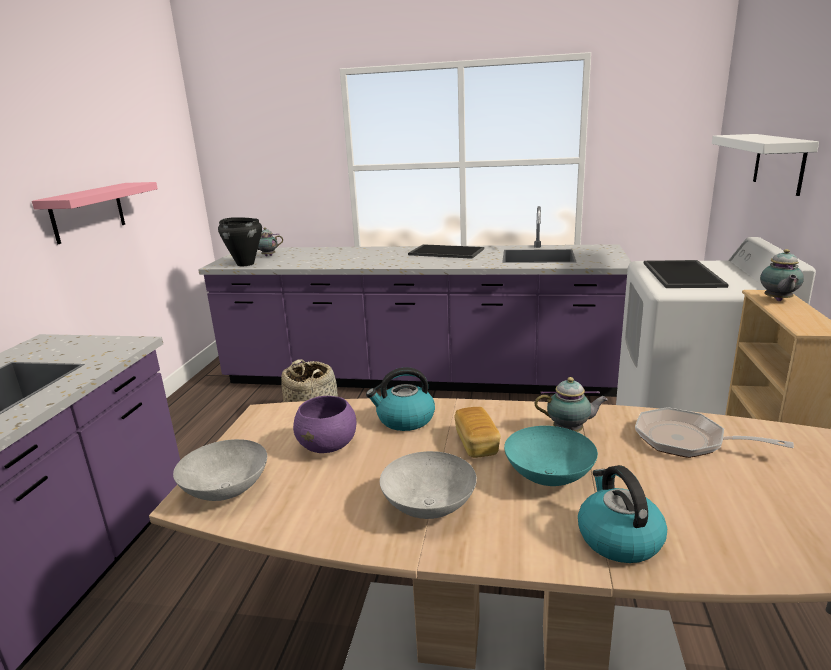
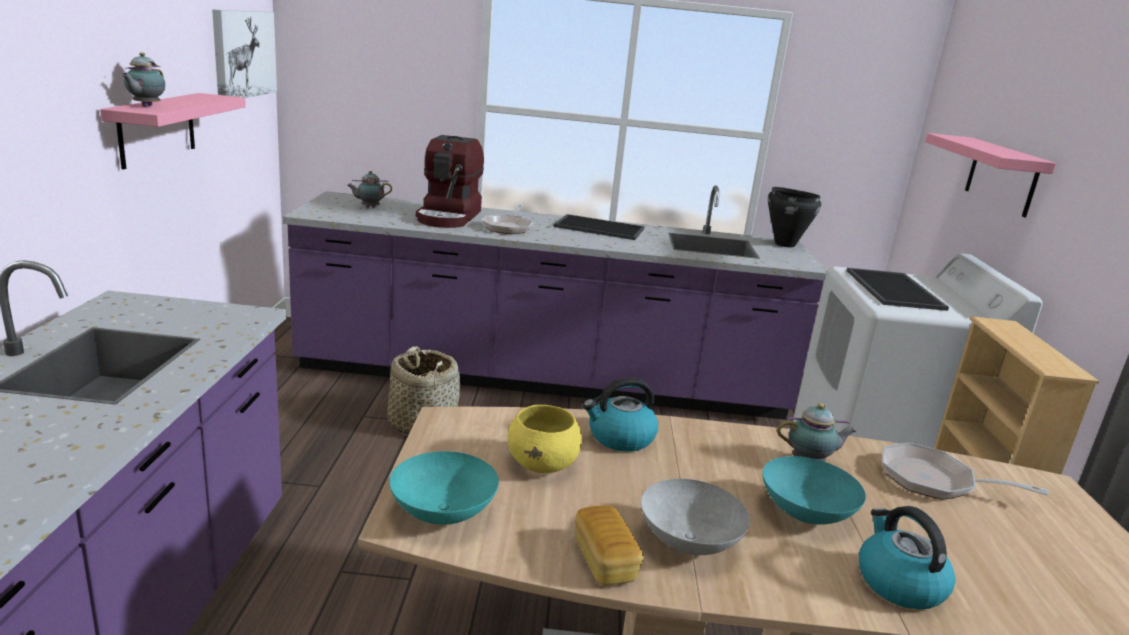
camera: 10 degrees left, 0 degrees up
grey bowl [173,439,267,501] -> turquoise bowl [389,451,499,525]
black cooking pot [218,217,262,266] -> black cooking pot moved to [768,187,821,247]
purple bowl [293,396,356,453] -> yellow bowl [508,405,582,473]
bread [455,407,501,458] -> bread moved to [575,505,644,586]
white shelf [712,134,819,196] -> pink shelf [925,133,1056,217]
teapot [760,249,804,301] -> teapot moved to [121,52,165,107]
none -> picture [212,9,277,98]
none -> coffee machine [416,135,484,228]
none -> frying pan [481,205,533,234]

